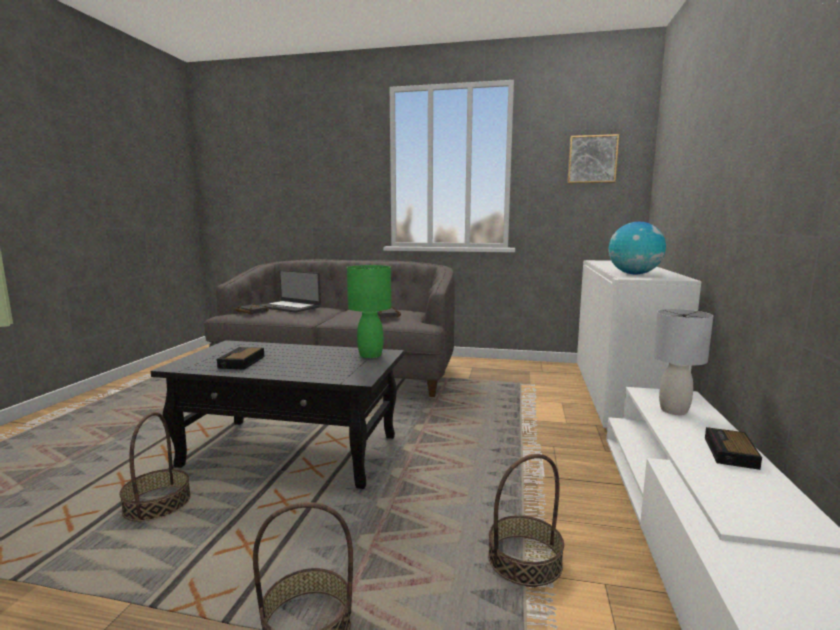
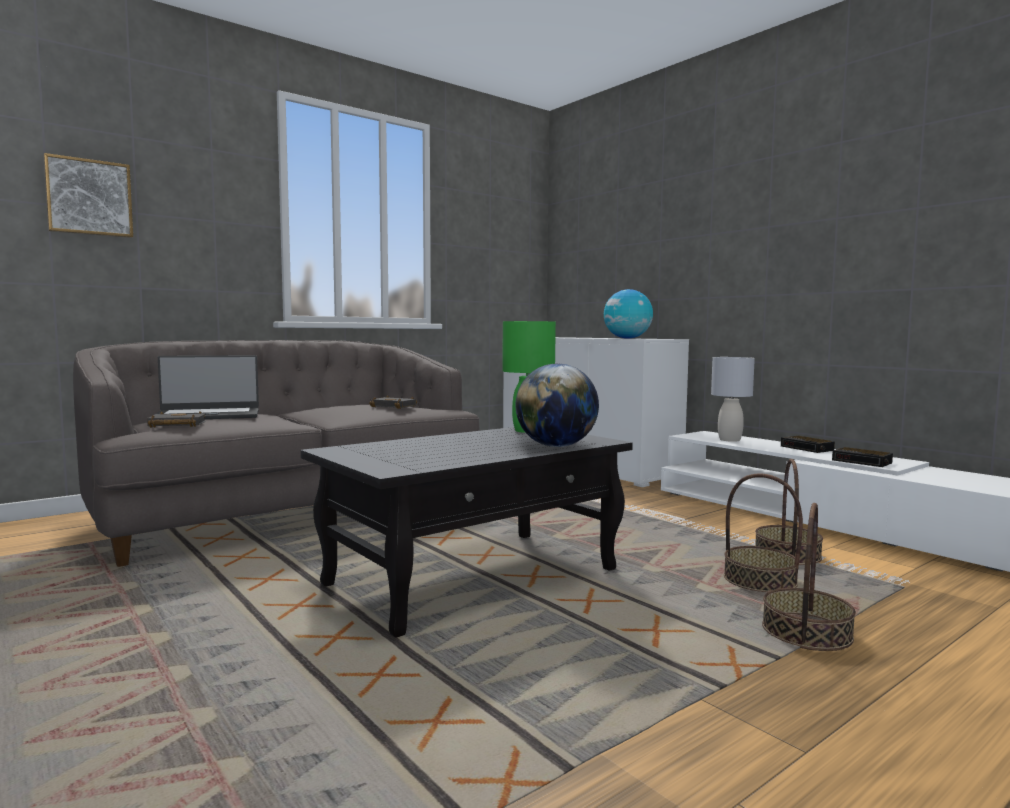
camera: 50 degrees left, 5 degrees down
basket [119,412,191,521] -> basket moved to [724,473,803,592]
alarm clock [217,347,264,369] -> alarm clock moved to [832,447,893,467]
picture [567,134,619,184] -> picture moved to [43,153,133,238]
none -> globe [515,363,599,447]

